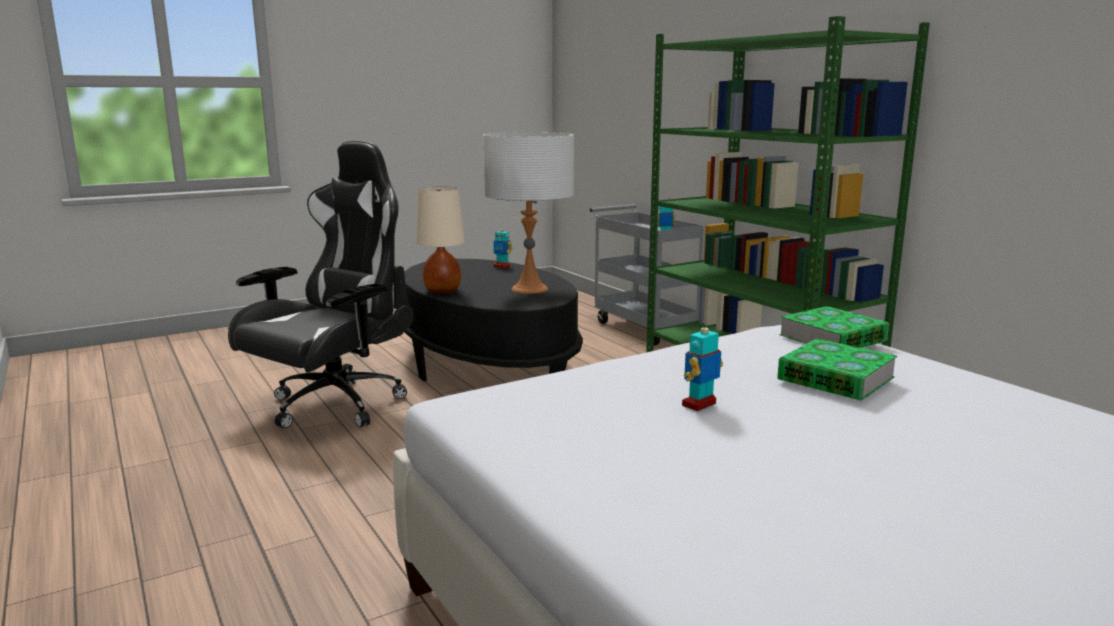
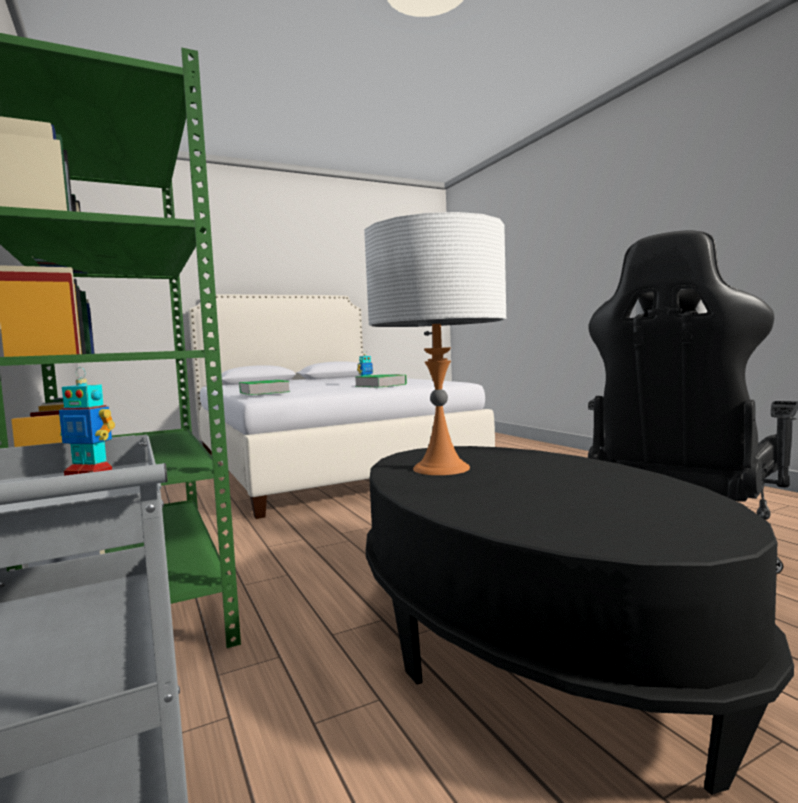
camera: 175 degrees left, 10 degrees down
beige table lamp [417,187,465,294] -> none
toy robot [493,227,513,268] -> none
book [777,339,897,401] -> book moved to [355,374,407,388]

